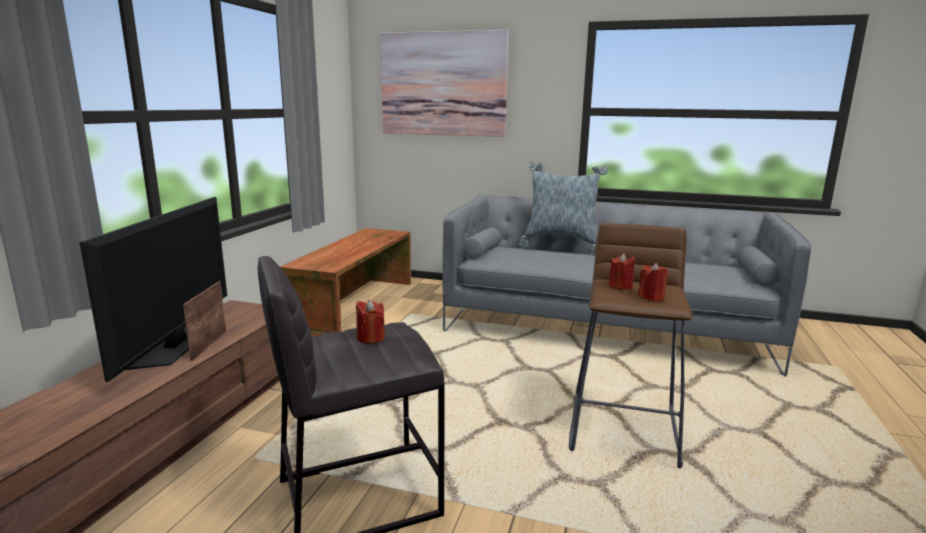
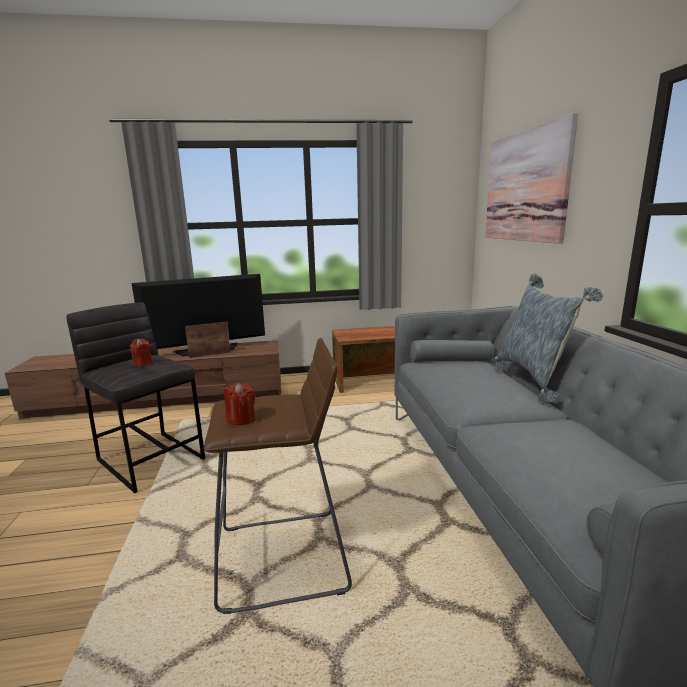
camera: 65 degrees right, 0 degrees up
red candle [609,253,635,290] -> none

